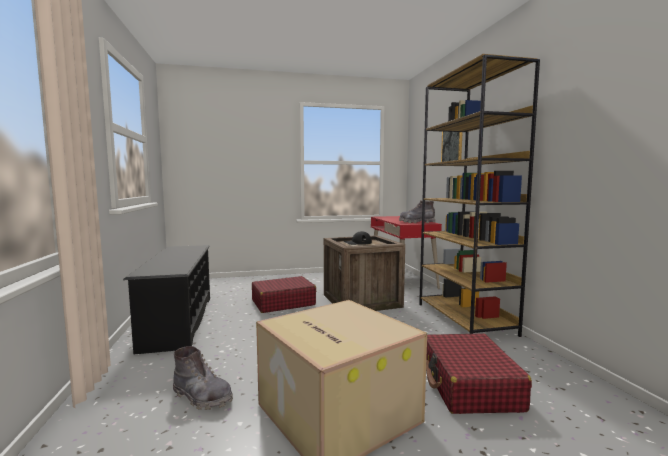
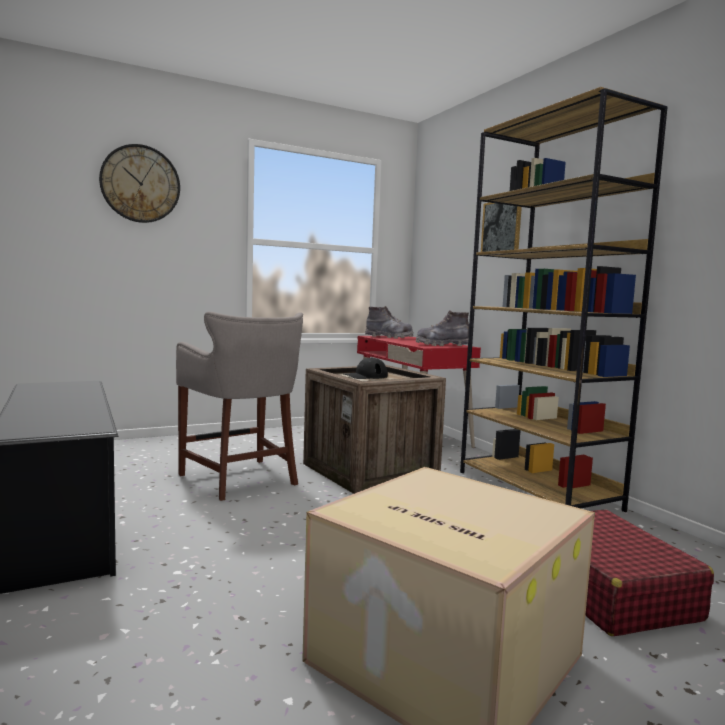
camera: 15 degrees left, 0 degrees up
grey boot [173,346,233,410] -> grey boot moved to [365,306,414,339]
red suitcase [252,276,316,313] -> grey stool [176,312,303,501]
none -> wall clock [99,144,180,223]

